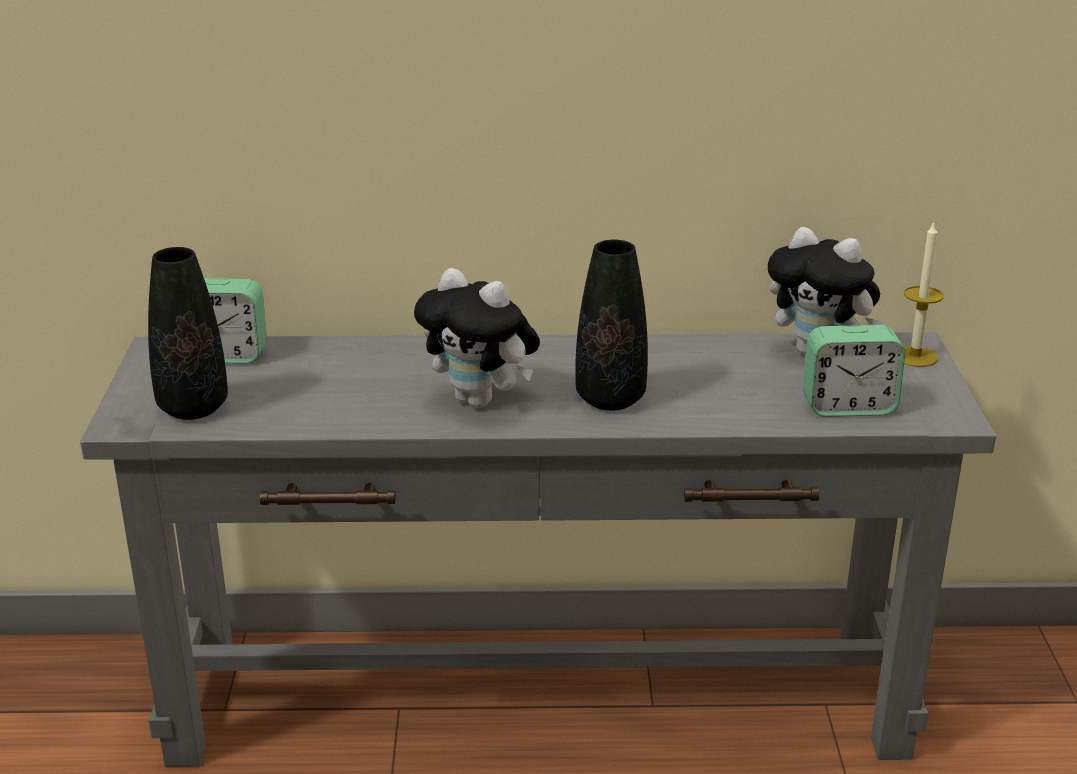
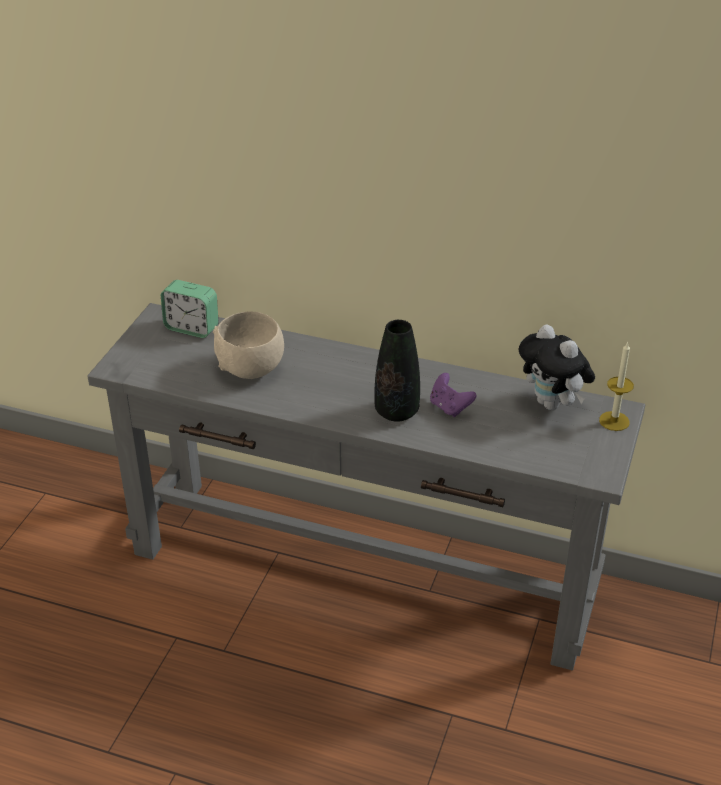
camera: 20 degrees right, 10 degrees up
black vase [148,247,228,420] -> none
plush toy [414,268,540,408] -> none
alarm clock [803,325,905,417] -> none
none -> beige bowl [213,311,284,379]
none -> purple game controller [430,373,477,417]

